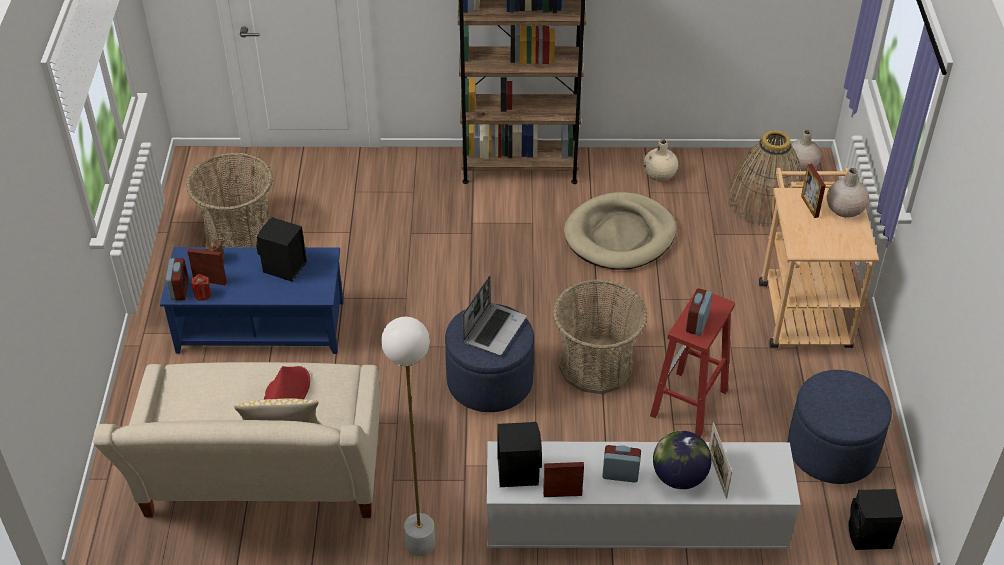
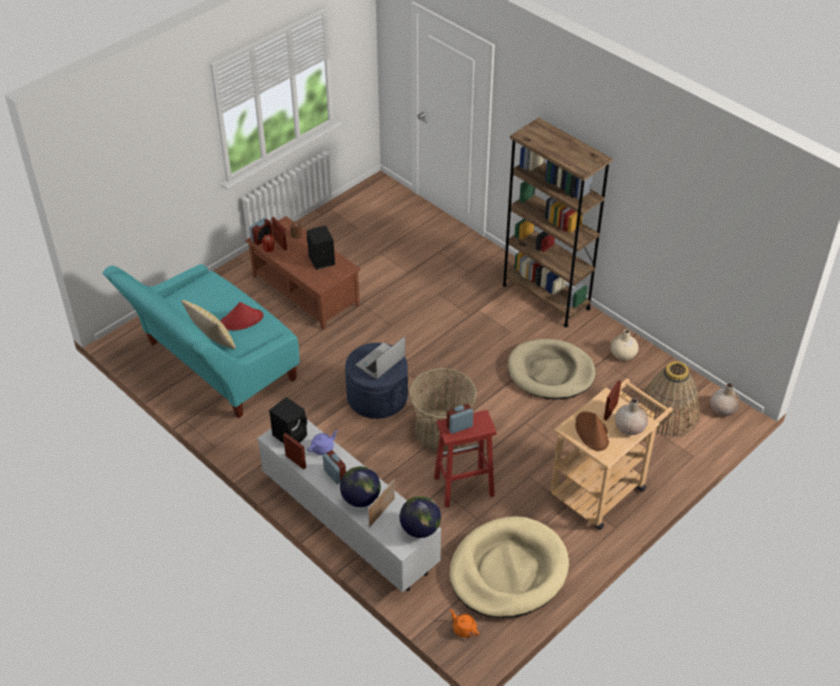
camera: 45 degrees right, 0 degrees up
beige sofa [93,362,381,518] -> turquoise sofa [103,264,300,418]
blue coffee table [160,247,344,354] -> brown coffee table [246,216,361,330]
basket [186,152,273,247] -> none
white floor lamp [381,317,435,556] -> none
laptop [462,276,527,356] -> laptop turned 150 degrees clockwise [356,337,405,379]
blue ottoman [788,370,892,484] -> beige dog bed [449,516,569,618]
black speaker [849,489,903,550] -> orange teapot [449,609,479,638]
none -> purple teapot [307,430,338,455]
none -> globe [400,496,441,538]
none -> brown hat [575,411,609,451]

